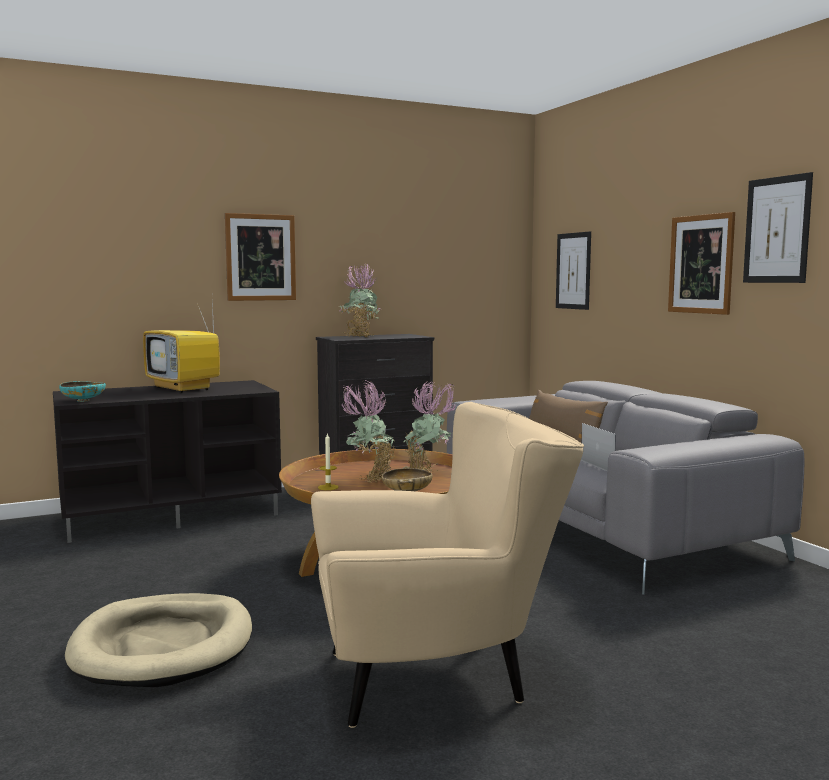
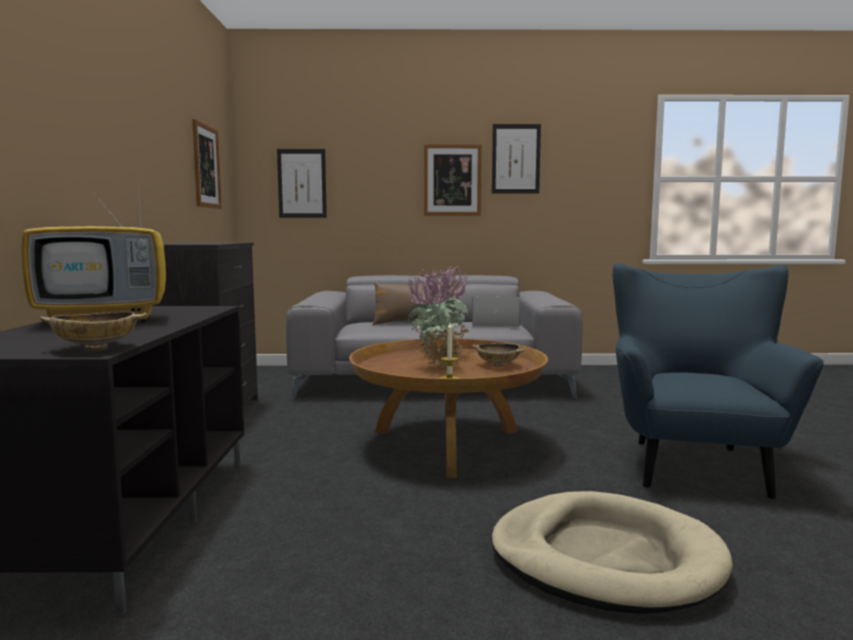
camera: 65 degrees left, 0 degrees up
turquoise bowl [59,381,106,402] -> beige bowl [39,312,147,350]
picture [225,213,296,301] -> picture moved to [192,119,222,209]
beige armchair [311,402,584,728] -> blue armchair [613,263,824,500]
potted plant [339,263,380,337] -> none

